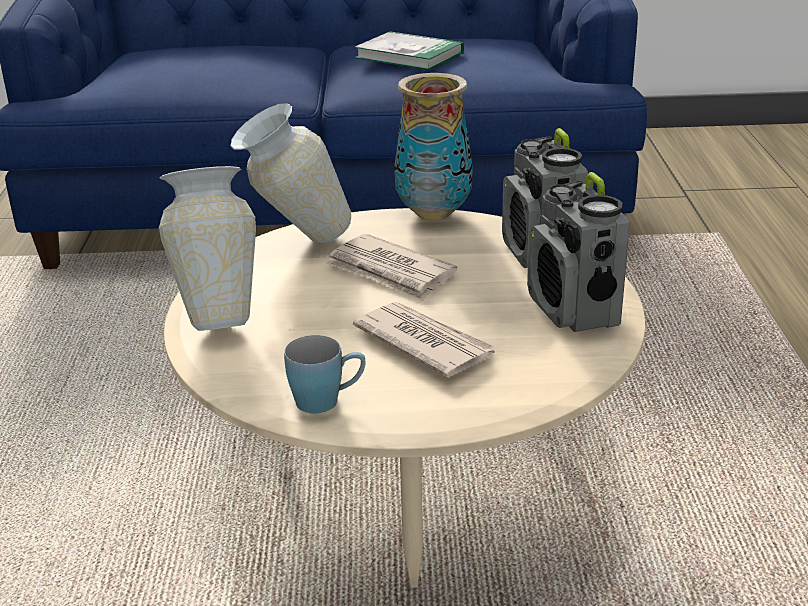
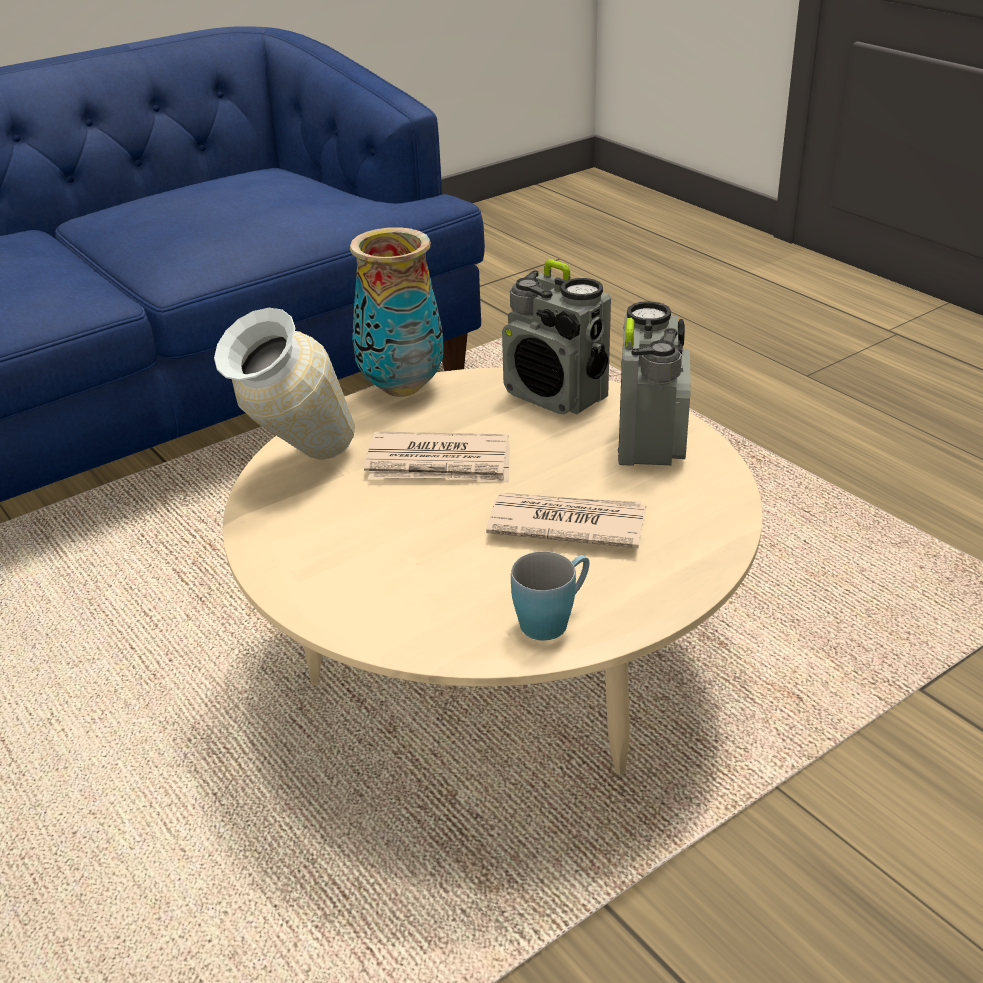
camera: 35 degrees left, 5 degrees up
vase [159,166,256,331] -> none
book [354,31,464,70] -> none
radio [527,172,630,332] -> radio turned 120 degrees counterclockwise [618,301,691,466]

